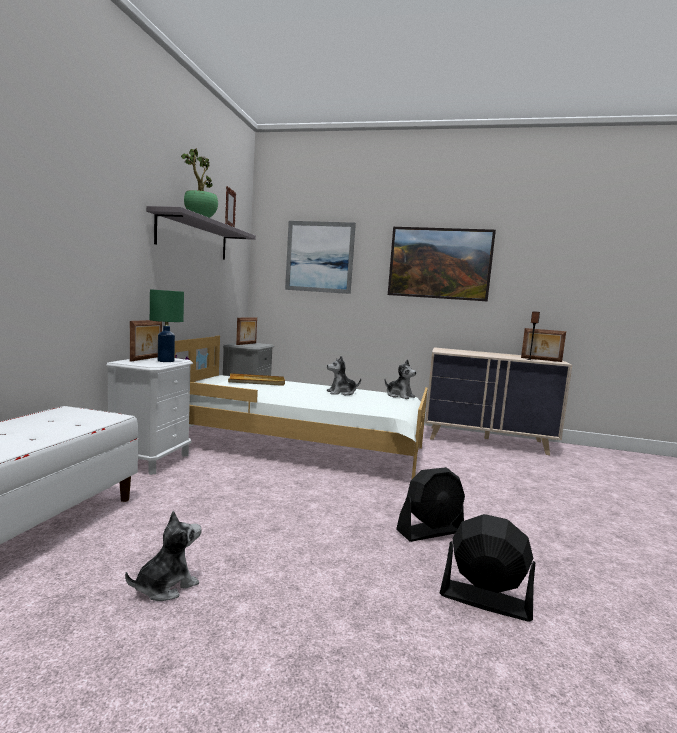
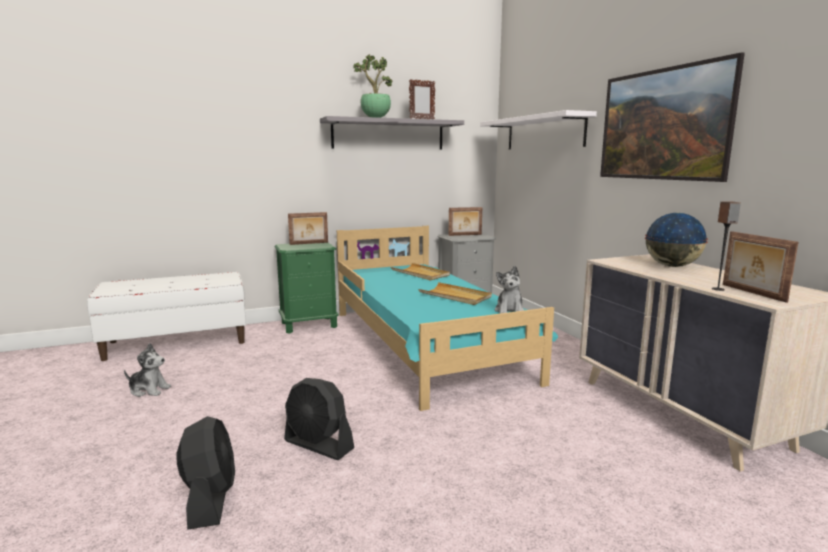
camera: 55 degrees right, 5 degrees up
white nightstand [106,357,193,475] -> green nightstand [275,243,339,334]
green table lamp [150,289,184,362] -> none
white bed [175,336,428,479] -> turquoise bed [337,226,558,411]
picture [285,221,356,294] -> white shelf [480,110,597,150]
plush toy [327,355,361,396] -> beige tray [418,282,492,305]
none -> globe [645,213,708,267]

